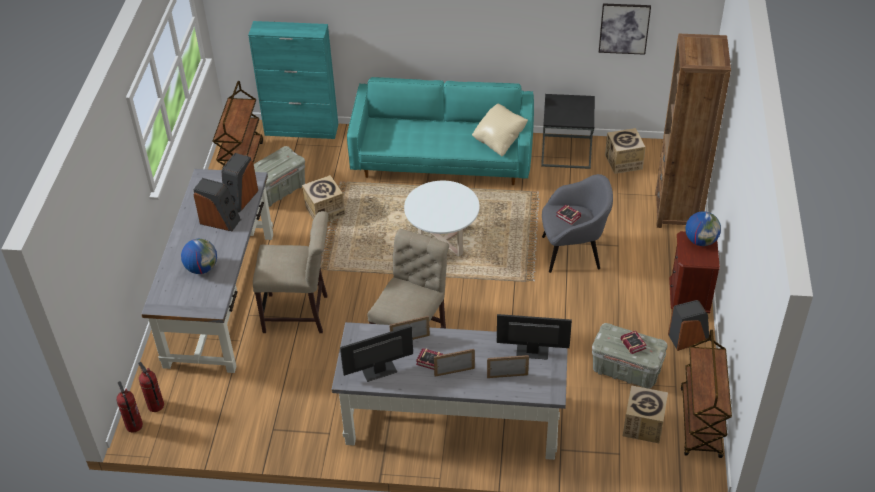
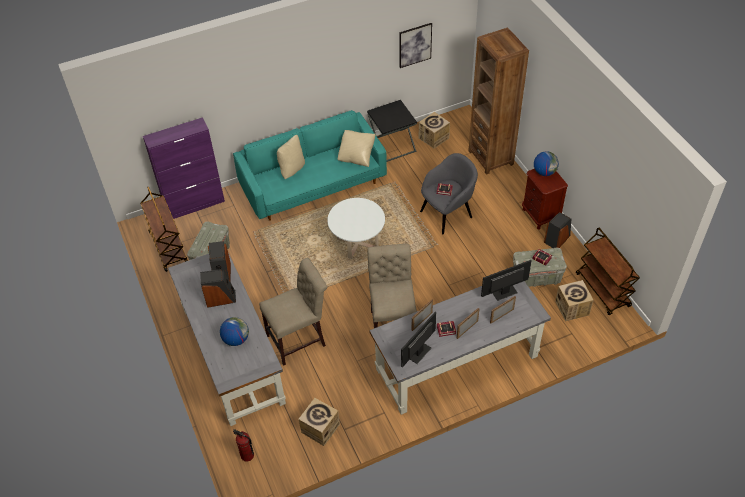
camera: 30 degrees left, 5 degrees up
fire extinguisher [116,381,143,432] -> none
turquoise cabinet [248,21,338,139] -> purple cabinet [143,117,225,219]
cardboard box [302,175,345,222] -> cardboard box moved to [298,398,340,446]
none -> beige pillow [277,135,305,179]

